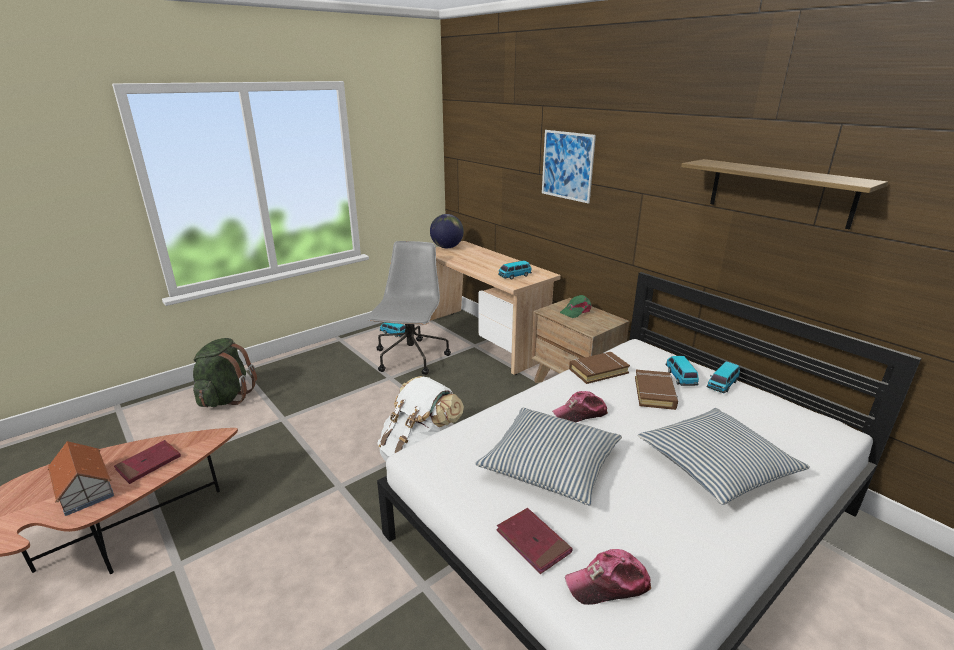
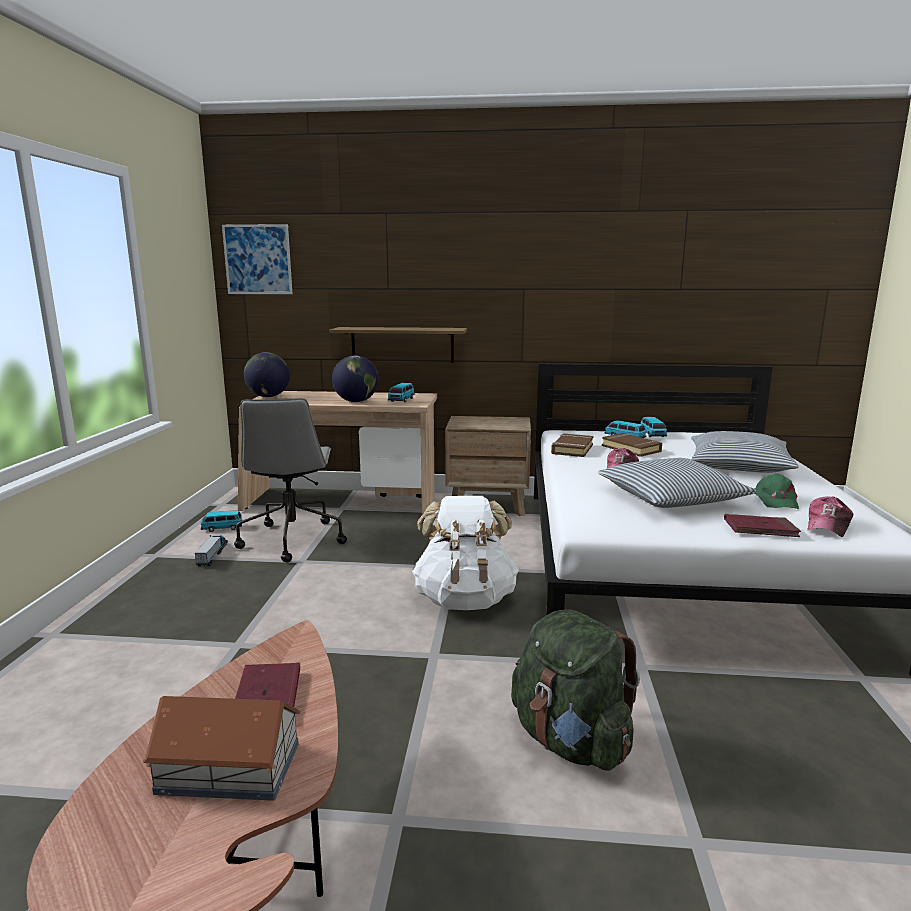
camera: 45 degrees left, 10 degrees down
green backpack [193,338,257,407] -> green backpack moved to [511,609,640,771]
grey office chair [367,241,451,375] -> grey office chair turned 150 degrees counterclockwise [234,398,347,562]
picture [542,130,596,204] -> picture moved to [222,224,292,294]
green cap [560,295,592,318] -> green cap moved to [754,473,799,509]
shelf [681,159,888,229] -> shelf moved to [329,327,467,363]
none -> toy truck [195,535,228,567]
none -> globe [332,355,379,402]

